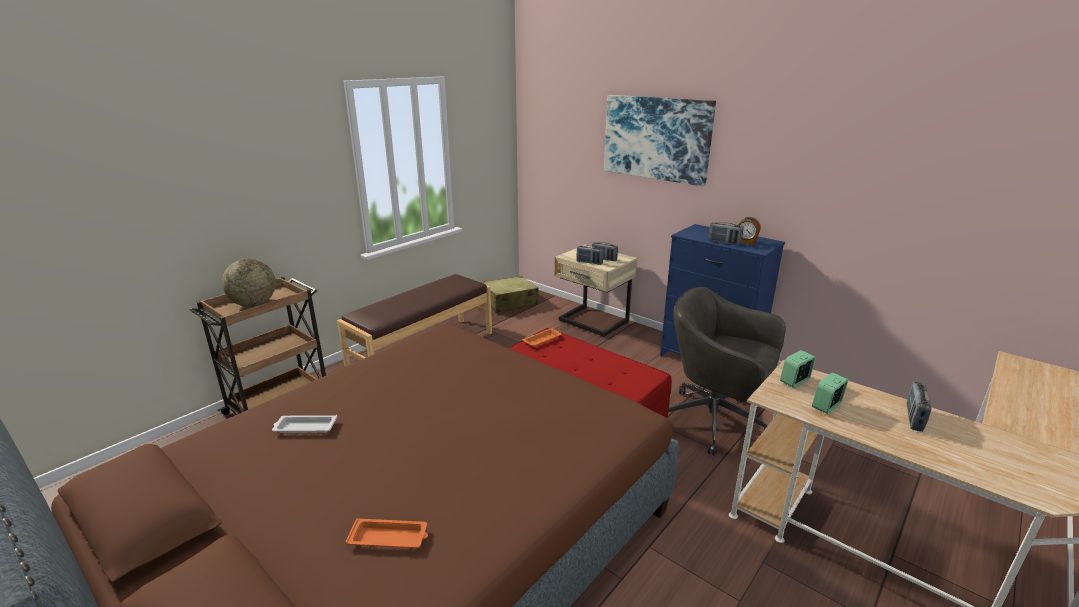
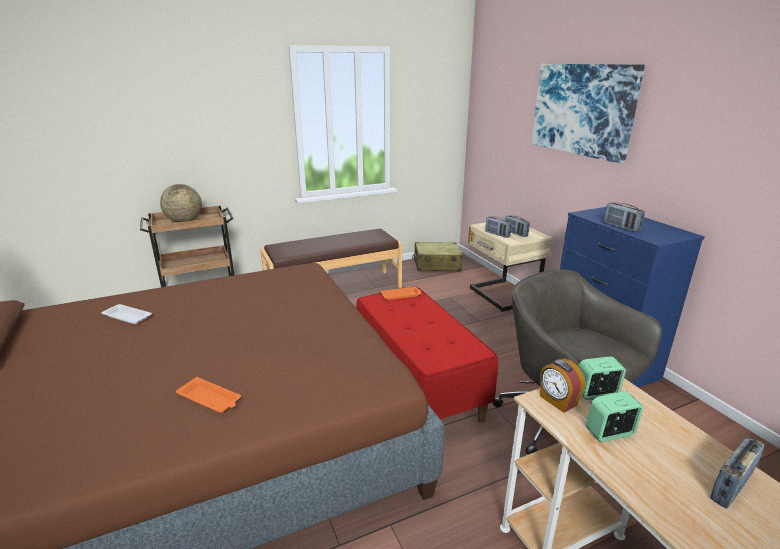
camera: 25 degrees right, 0 degrees up
orange tray [346,518,428,548] -> orange tray moved to [176,377,241,413]
alarm clock [738,217,761,245] -> alarm clock moved to [540,359,585,413]

